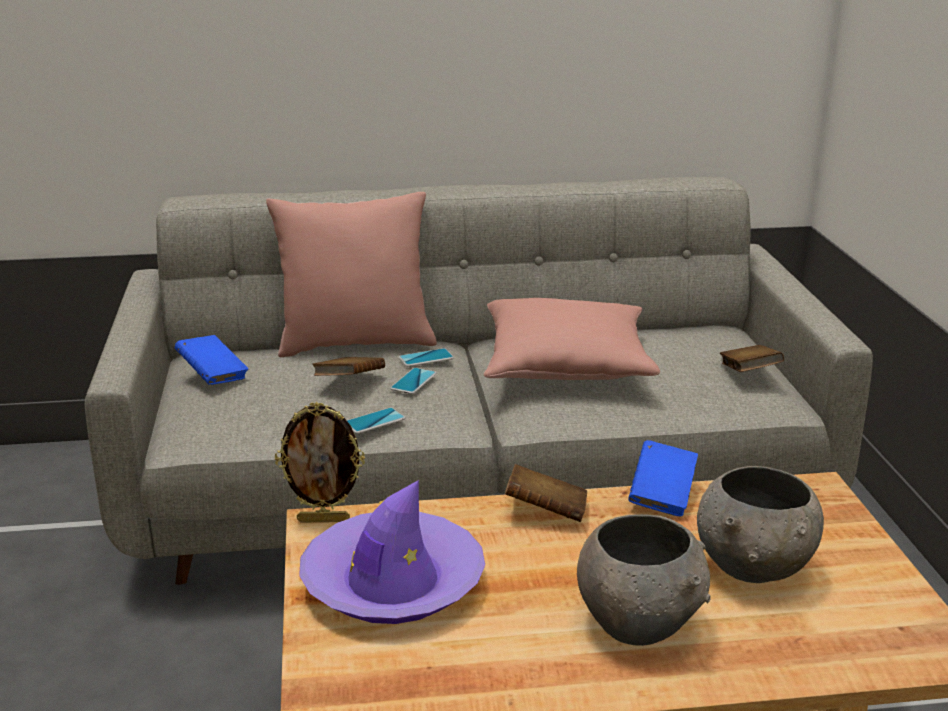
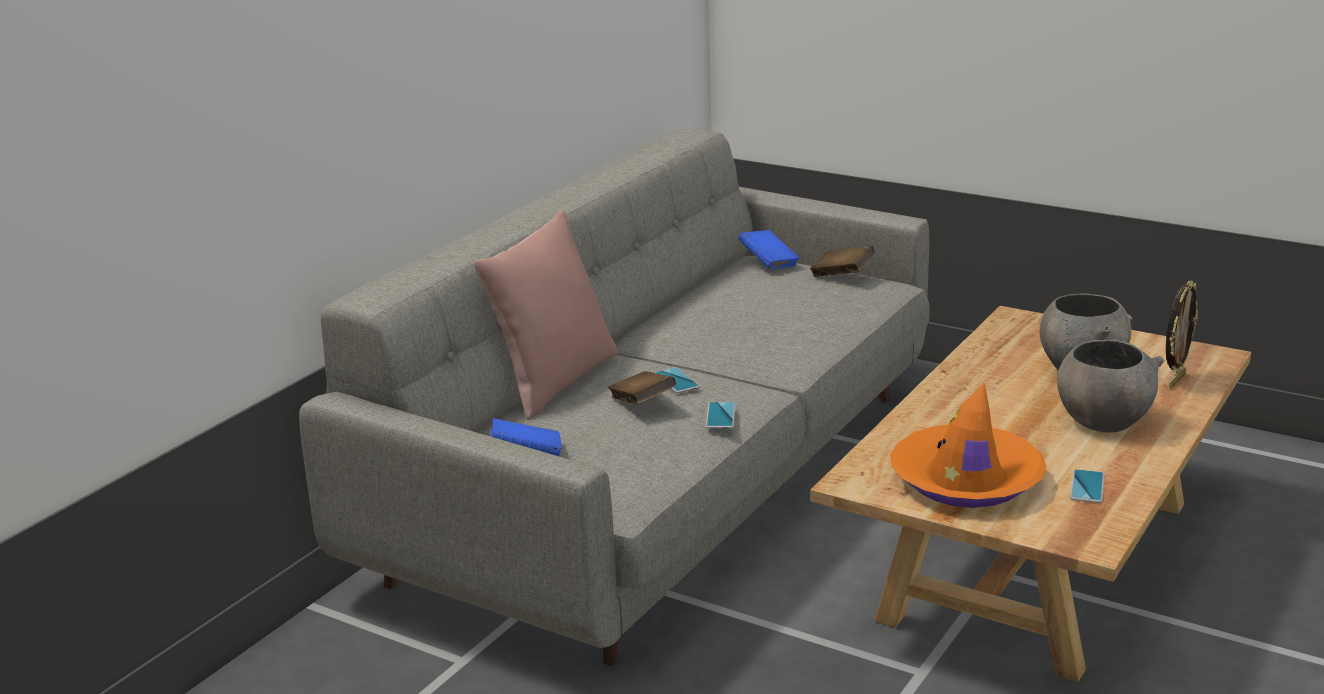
camera: 50 degrees left, 0 degrees up
picture frame [275,402,365,523] -> picture frame moved to [1166,280,1198,388]
purple hat [299,480,485,624] -> orange hat [890,383,1047,508]
phone [399,348,454,367] -> phone moved to [1070,469,1104,503]
pink pillow [484,298,660,380] -> none
brown book [505,464,587,522] -> none
blue book [628,440,698,516] -> blue book moved to [738,230,799,269]

